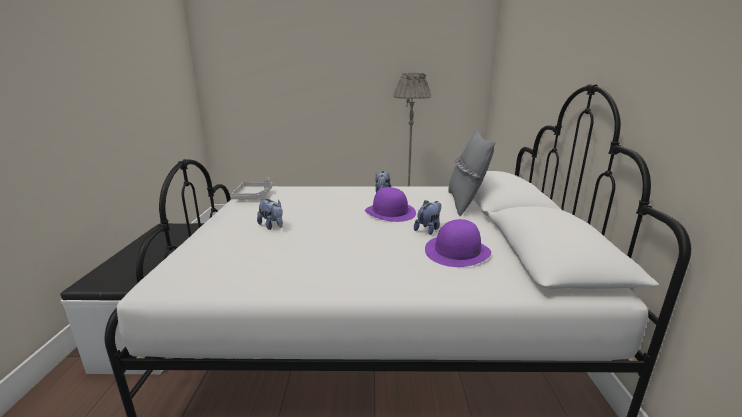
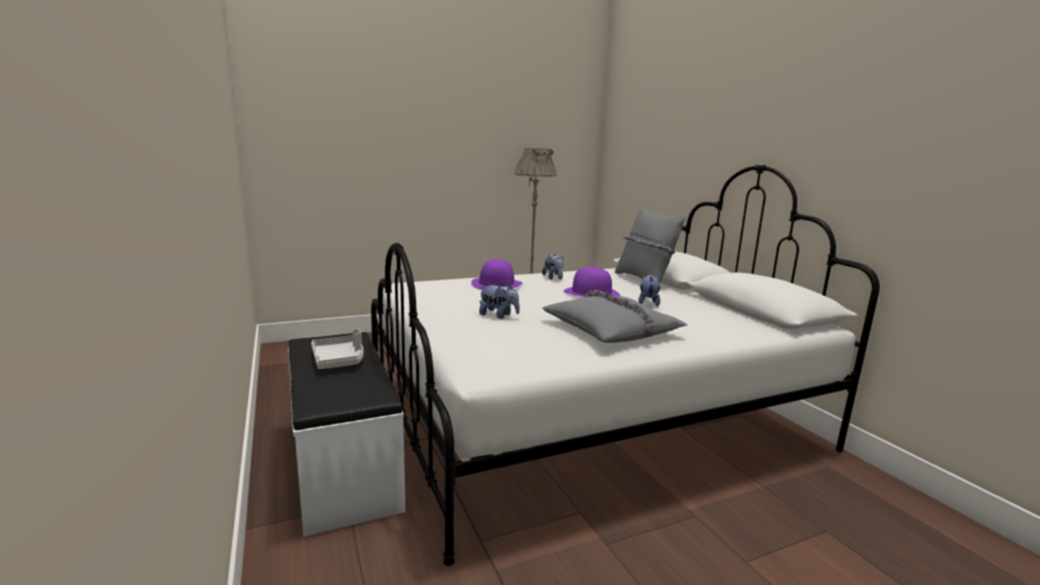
camera: 25 degrees left, 5 degrees down
grey tray [231,177,273,200] -> grey tray moved to [311,329,363,369]
purple hat [425,219,491,267] -> purple hat moved to [471,259,522,290]
none -> grey pillow [542,290,687,343]

